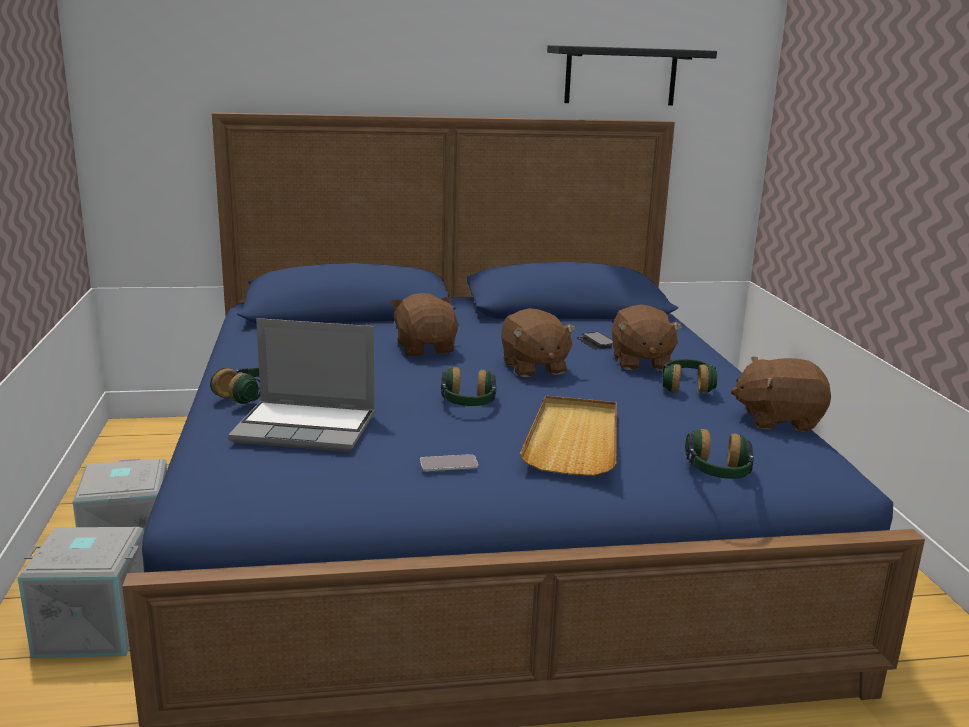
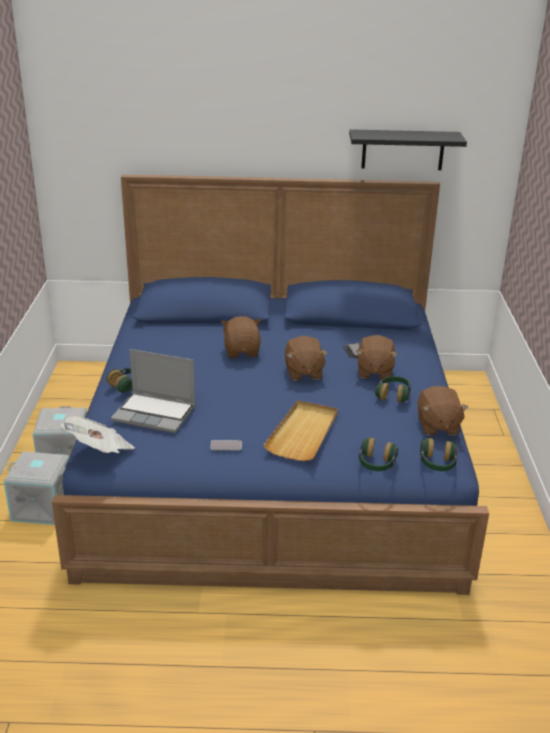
camera: 10 degrees right, 10 degrees up
headphones [441,367,496,406] -> headphones moved to [420,438,457,471]
brown plush toy [731,356,831,432] -> brown plush toy turned 105 degrees counterclockwise [418,386,468,435]
none -> newspaper [60,416,135,453]

